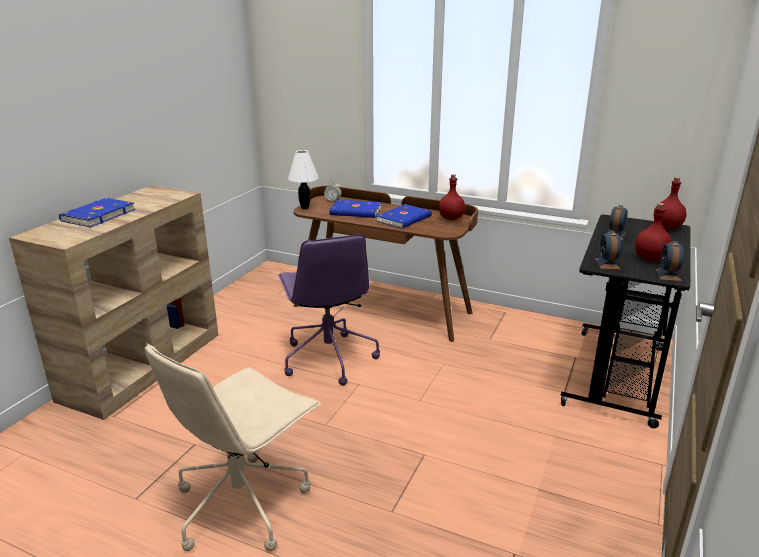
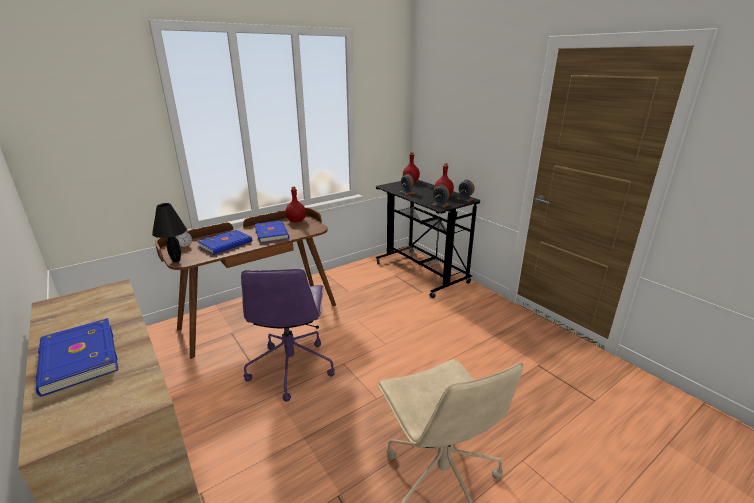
camera: 60 degrees left, 0 degrees up
purple office chair [278,234,380,385] -> purple office chair turned 75 degrees clockwise [241,269,335,402]
white table lamp [288,150,319,209] -> black table lamp [152,203,187,262]

